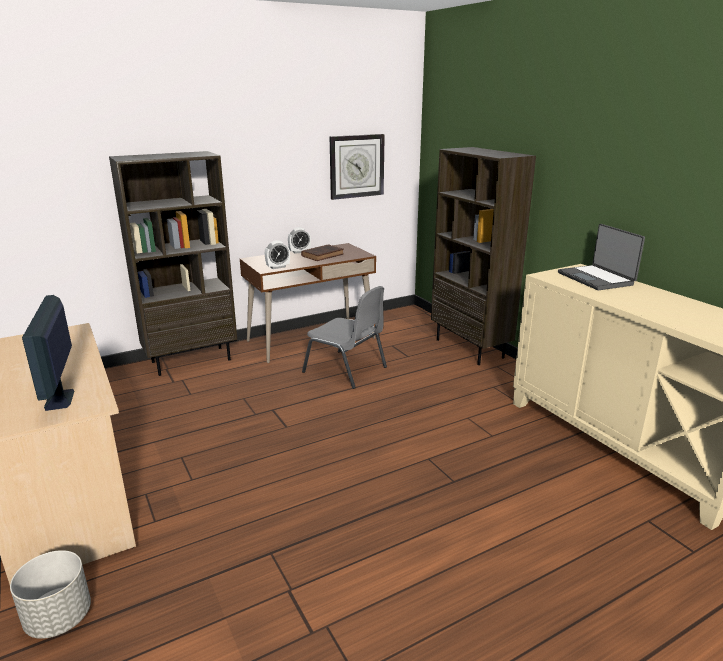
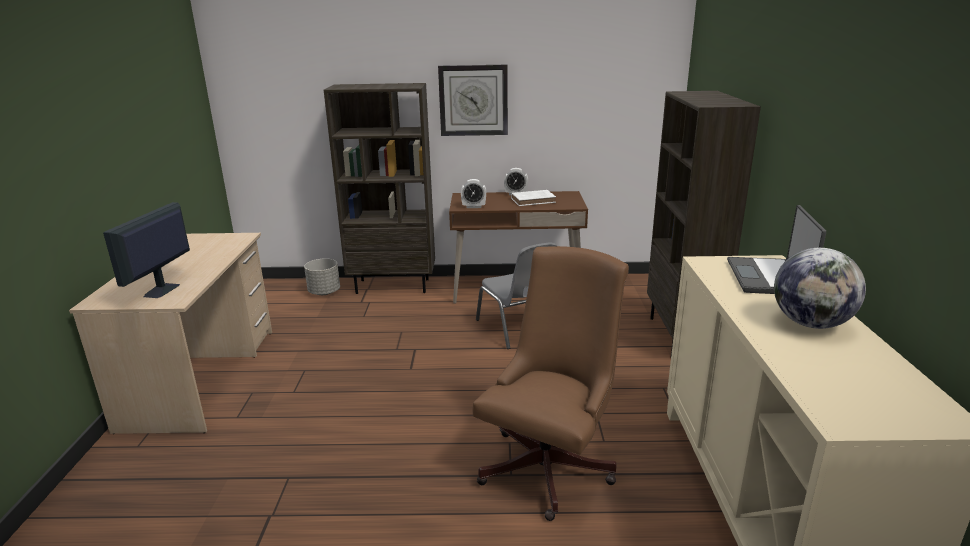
camera: 30 degrees right, 0 degrees up
grey planter [10,550,91,639] -> grey planter moved to [304,259,340,295]
brown book [301,244,344,261] -> white book [511,190,556,206]
wall clock [330,134,385,200] -> wall clock moved to [438,65,508,136]
none -> brown office chair [473,246,629,521]
none -> globe [774,248,866,329]

